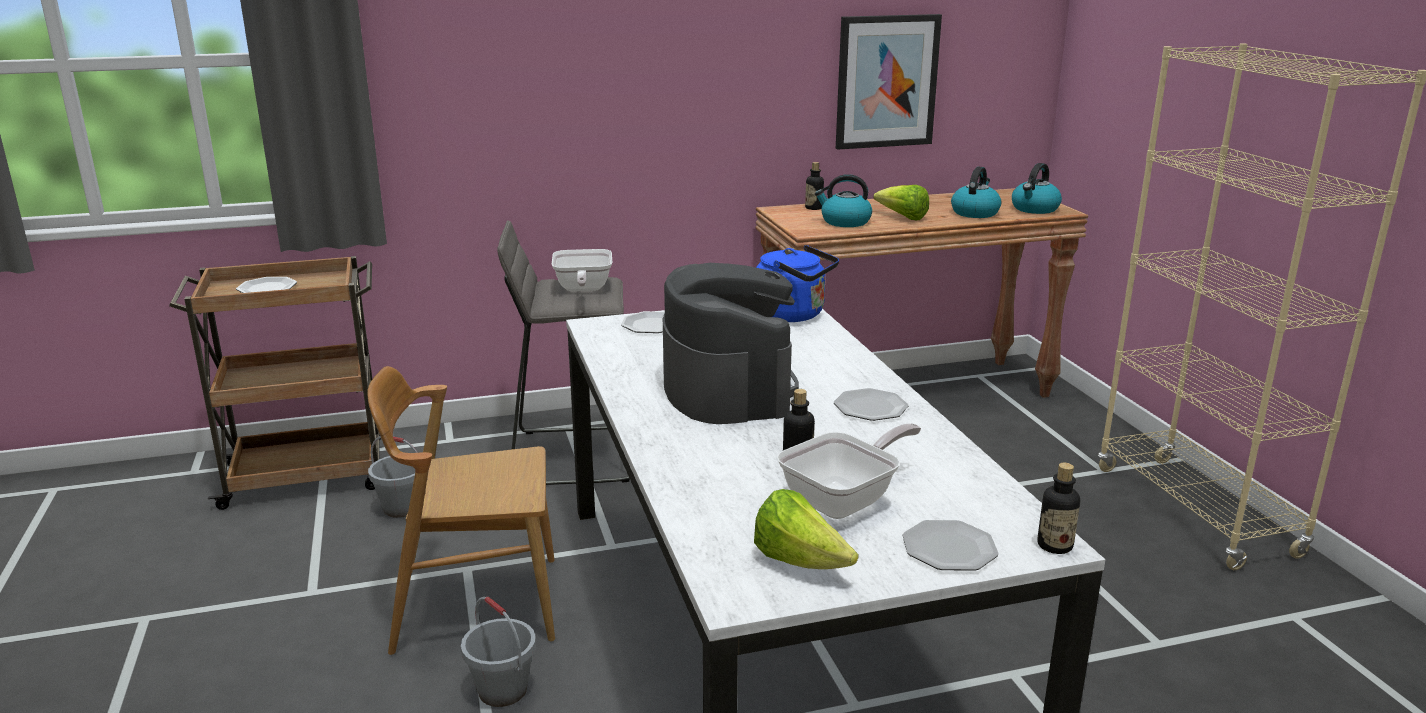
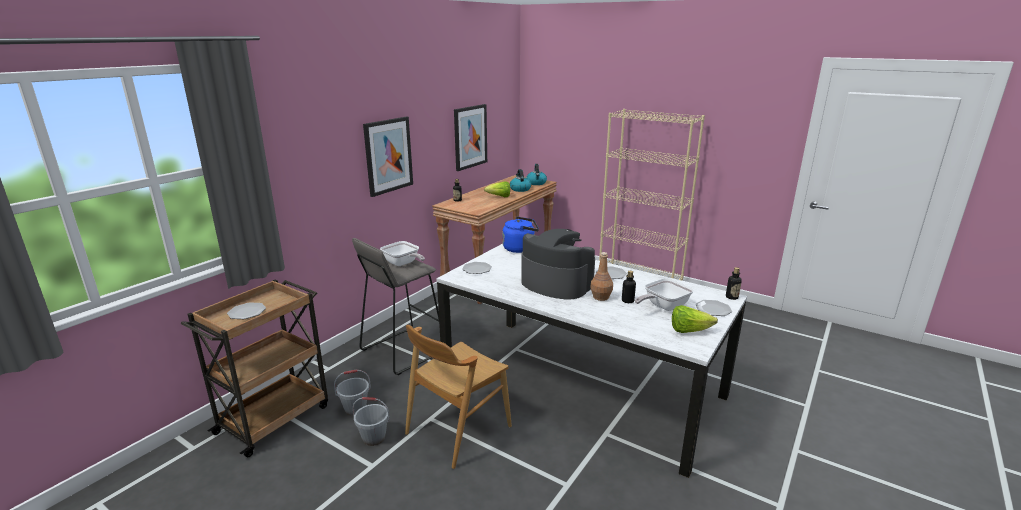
camera: 40 degrees left, 0 degrees up
grey bucket [461,597,536,707] -> grey bucket moved to [353,397,390,446]
frying pan [777,423,921,519] -> frying pan turned 135 degrees counterclockwise [635,278,694,311]
kettle [815,174,872,227] -> none
none -> picture [363,117,413,197]
none -> brown bottle [590,252,613,301]

